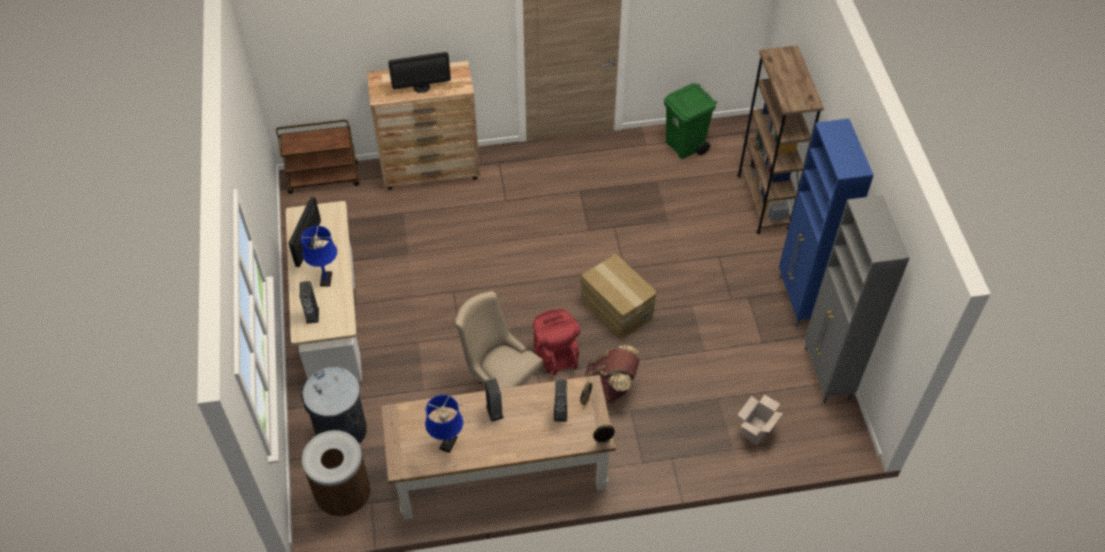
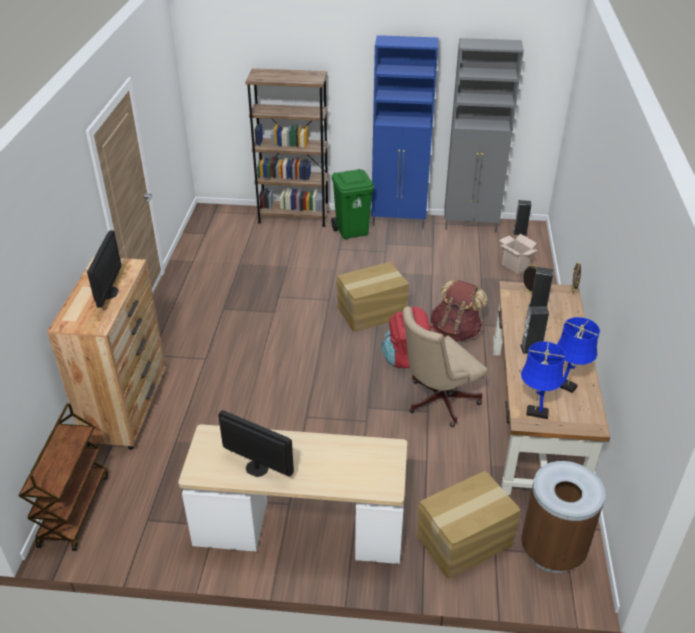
camera: 75 degrees left, 15 degrees down
speaker [299,281,319,324] -> speaker moved to [513,200,531,236]
grey trash can [300,367,367,444] -> cardboard box [417,471,520,579]
blue table lamp [301,226,337,287] -> blue table lamp moved to [521,341,566,419]
green trash can [664,83,717,159] -> green trash can moved to [331,169,374,239]

